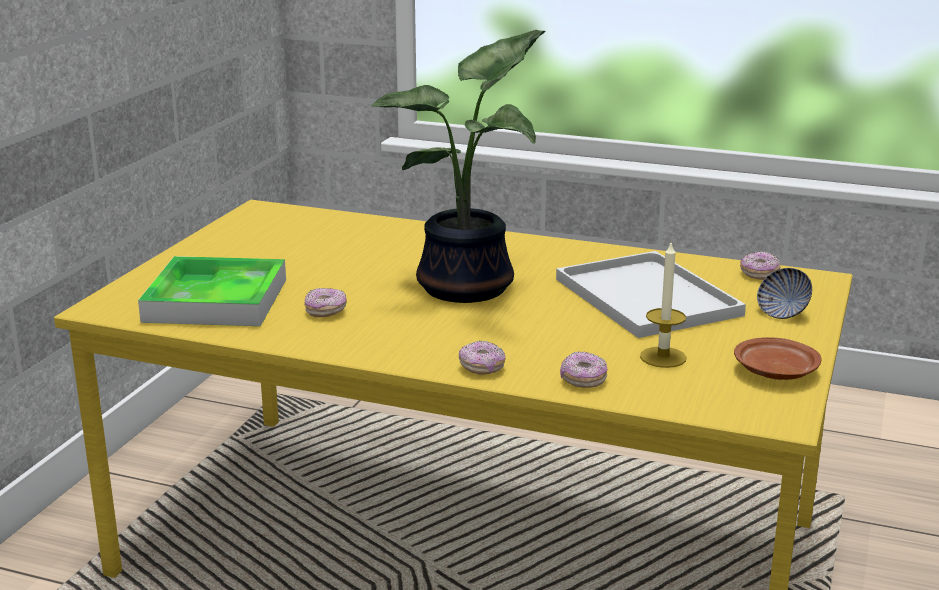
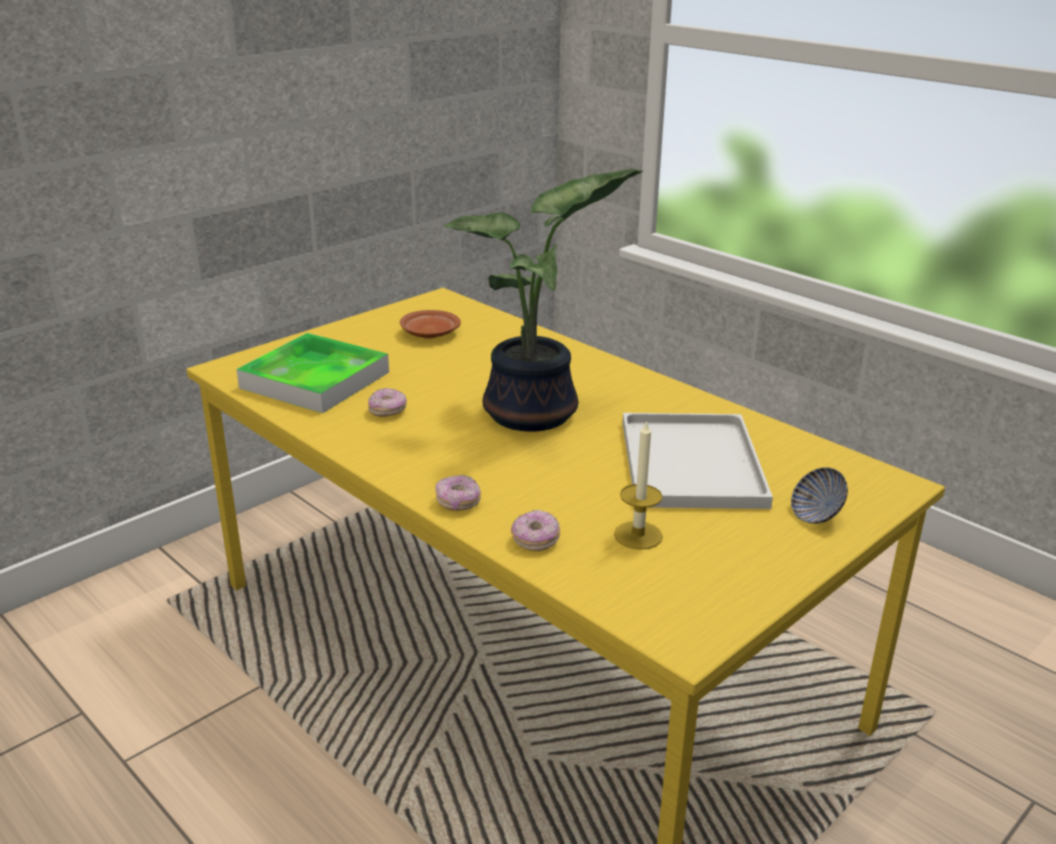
camera: 25 degrees right, 5 degrees up
brown plate [734,337,822,380] -> brown plate moved to [400,310,461,339]
donut [740,252,781,280] -> none

